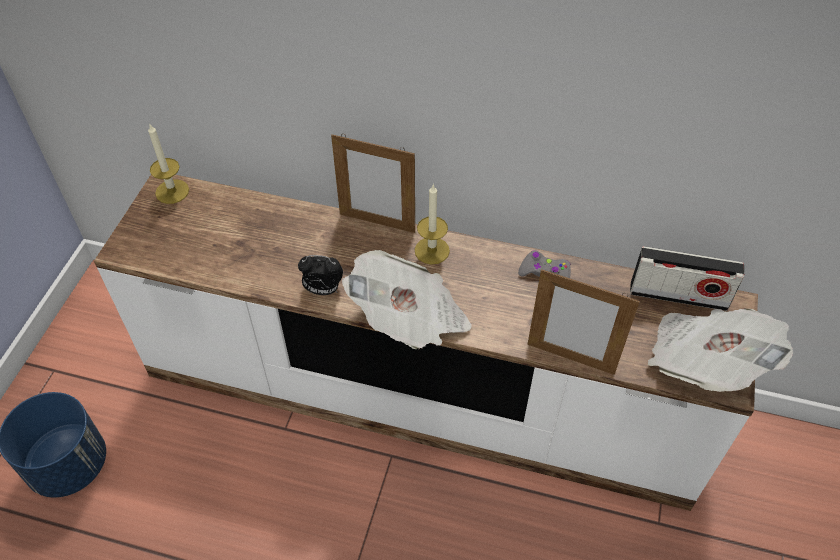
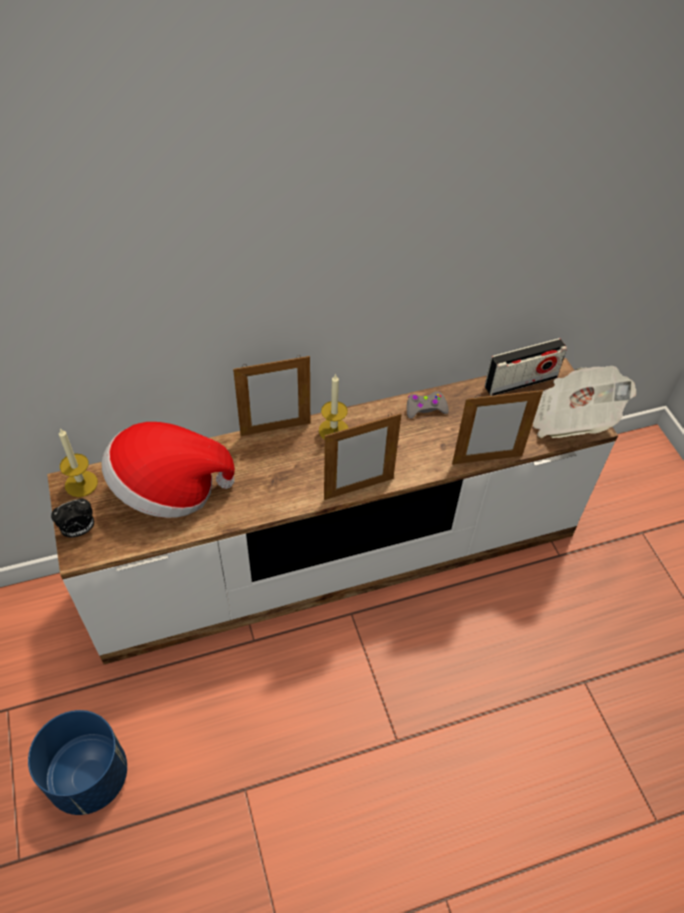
camera: 35 degrees left, 0 degrees up
alarm clock [298,255,343,295] -> alarm clock moved to [51,499,94,537]
newspaper [342,250,472,350] -> picture frame [324,413,402,500]
none -> hat [102,422,235,518]

